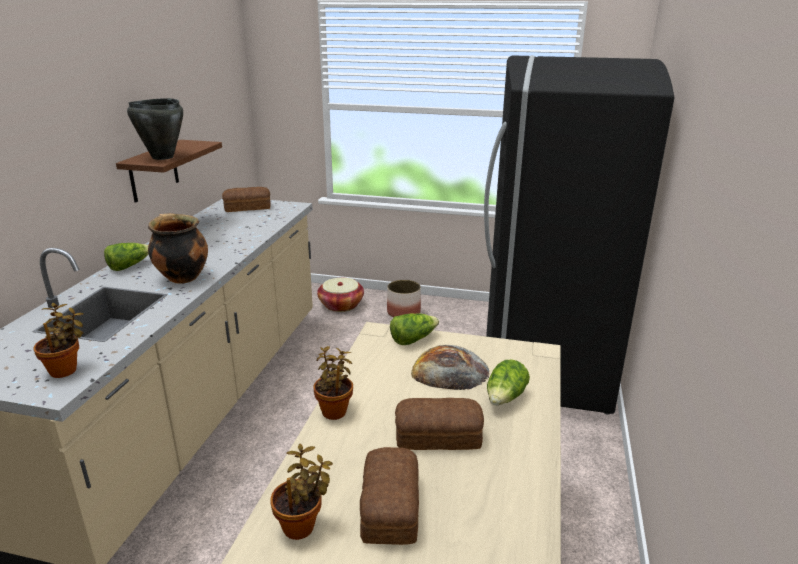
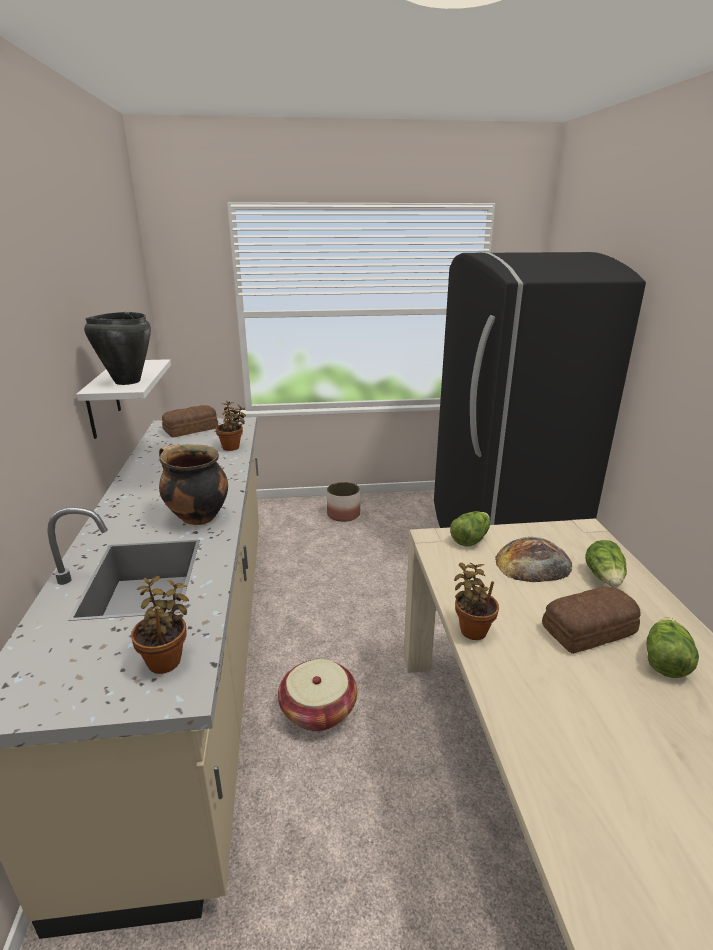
camera: 20 degrees left, 0 degrees up
lettuce [104,243,149,271] -> lettuce moved to [647,617,699,678]
brown shelf [116,140,222,203] -> white shelf [76,359,171,439]
potted plant [270,444,333,540] -> potted plant moved to [216,401,246,451]
basket [317,278,364,312] -> basket moved to [278,659,357,731]
bread [360,447,419,545] -> none

